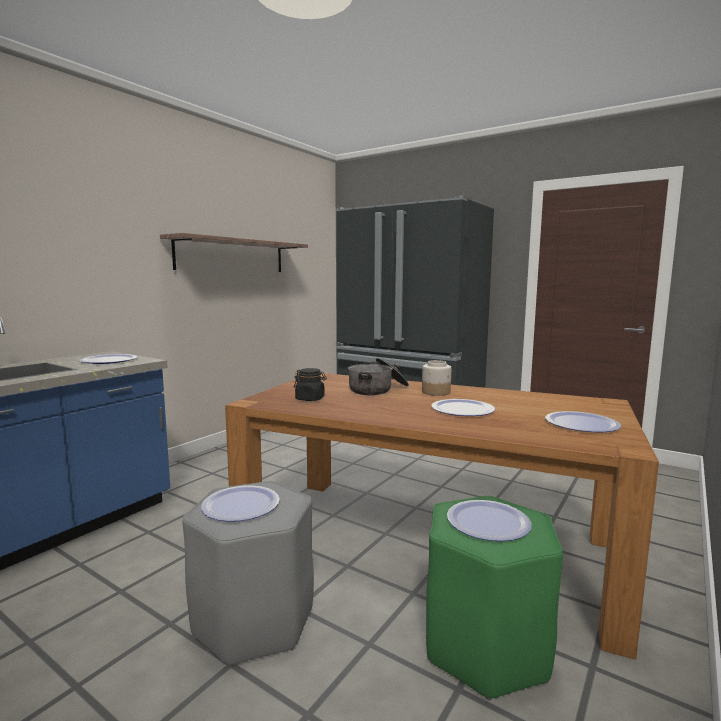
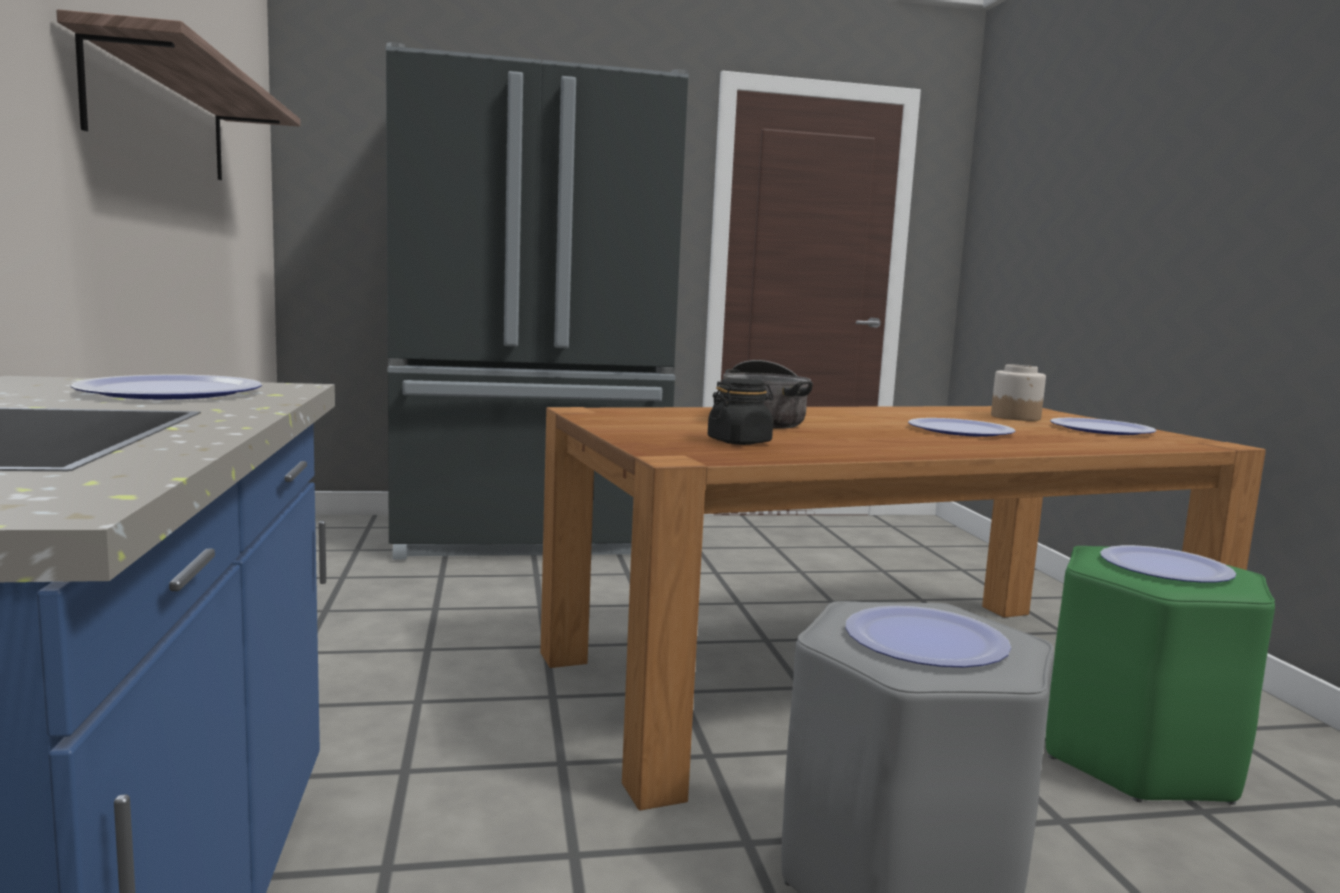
camera: 45 degrees left, 0 degrees up
jar [422,360,451,396] -> jar moved to [991,365,1046,421]

